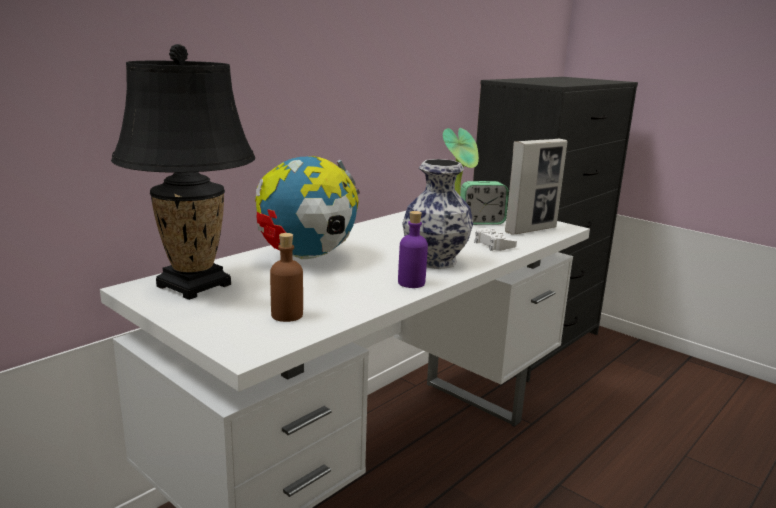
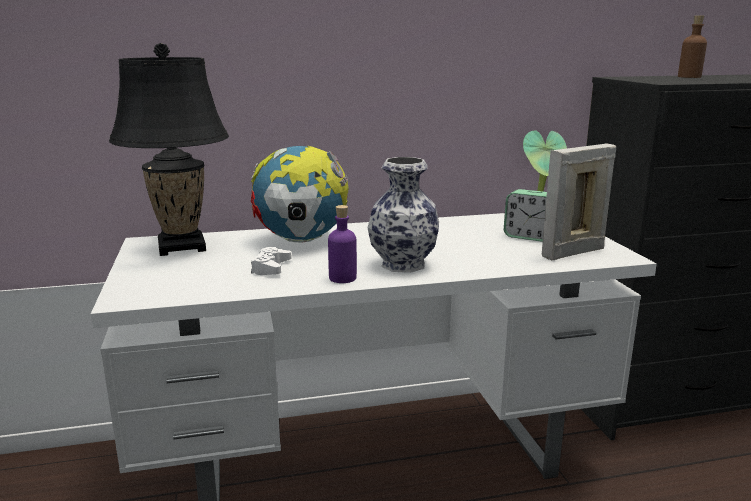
camera: 35 degrees right, 0 degrees up
brown bottle [270,233,303,322] -> brown bottle moved to [678,16,707,78]
white game controller [474,228,517,251] -> white game controller moved to [251,247,292,275]
picture frame [505,139,568,235] -> picture frame turned 150 degrees clockwise [542,144,616,260]

